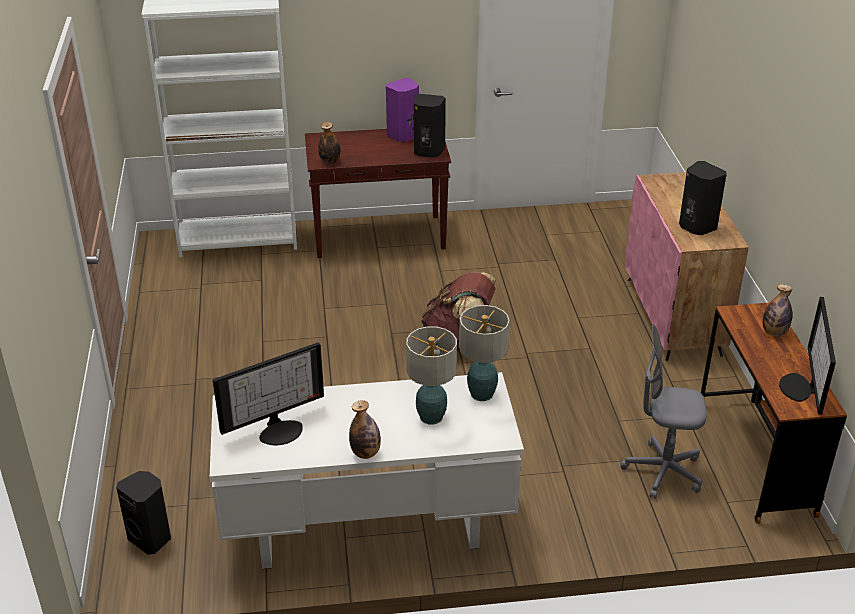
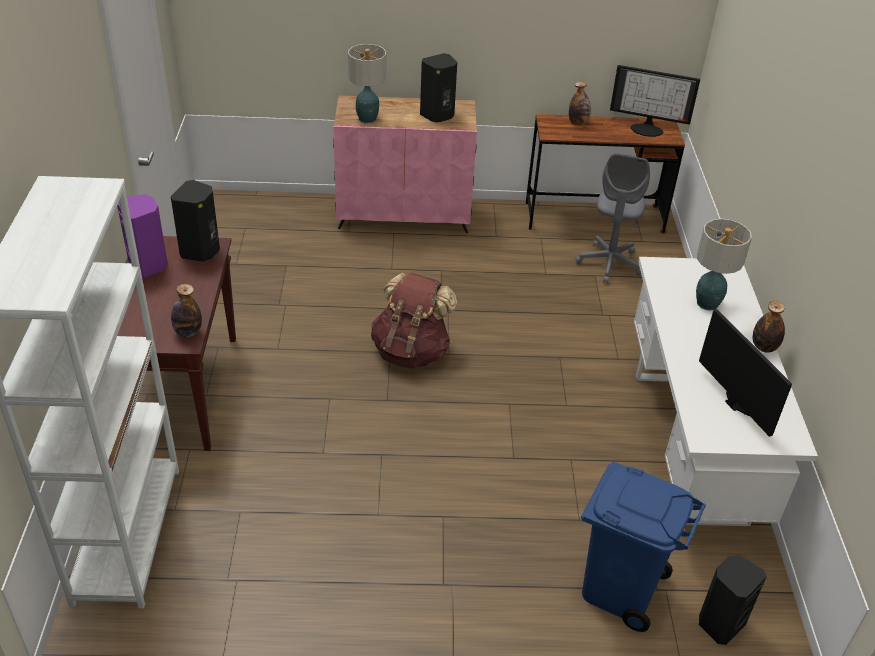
camera: 85 degrees left, 5 degrees up
table lamp [459,305,510,401] -> table lamp moved to [348,44,386,123]
none -> blue trash can [581,462,706,632]

